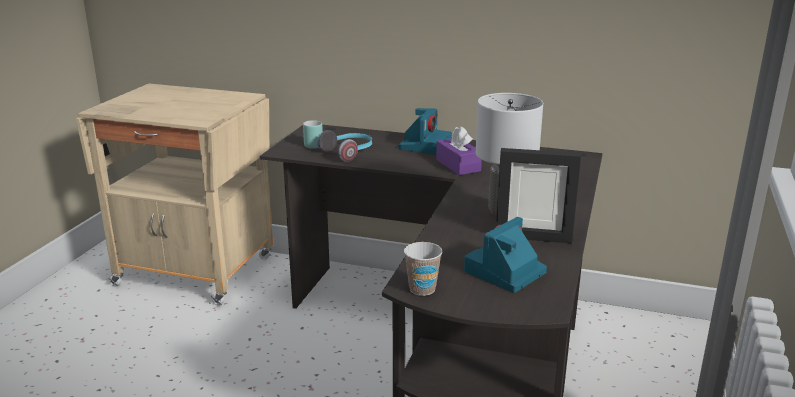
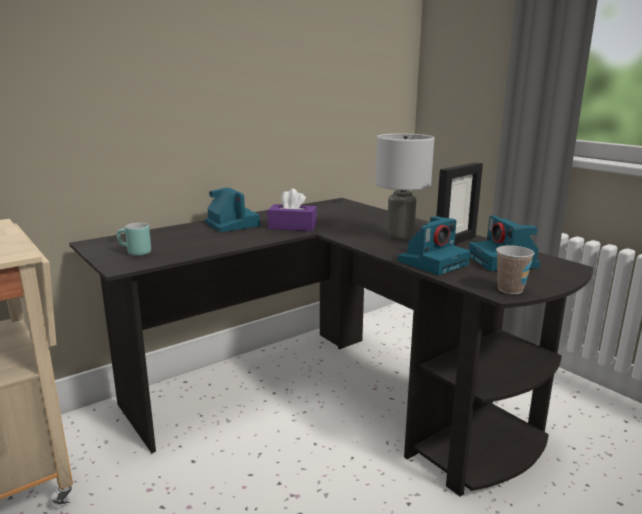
camera: 55 degrees left, 5 degrees down
headphones [317,130,372,162] -> none
none -> camera [397,216,470,275]

